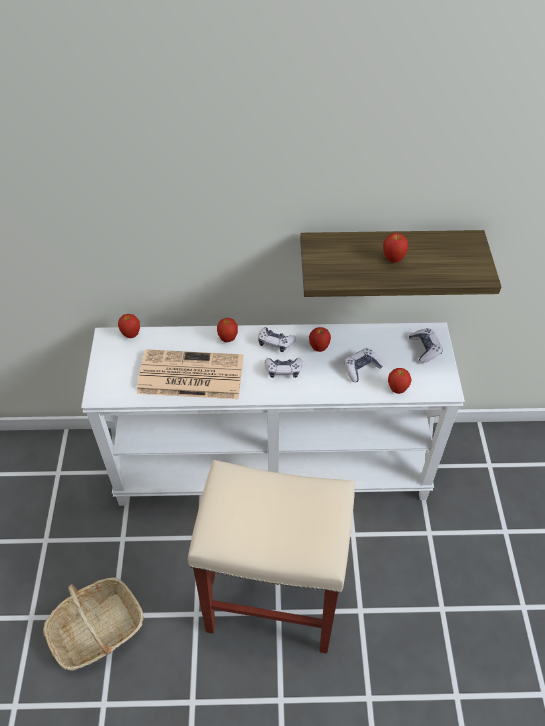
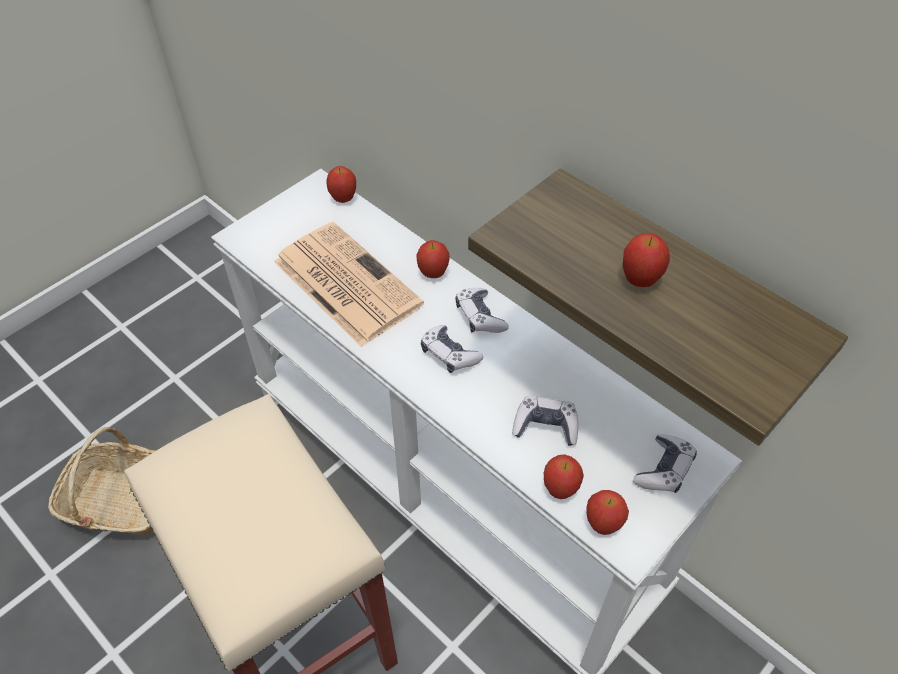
camera: 45 degrees right, 0 degrees up
apple [309,327,331,352] -> apple moved to [586,490,629,535]

